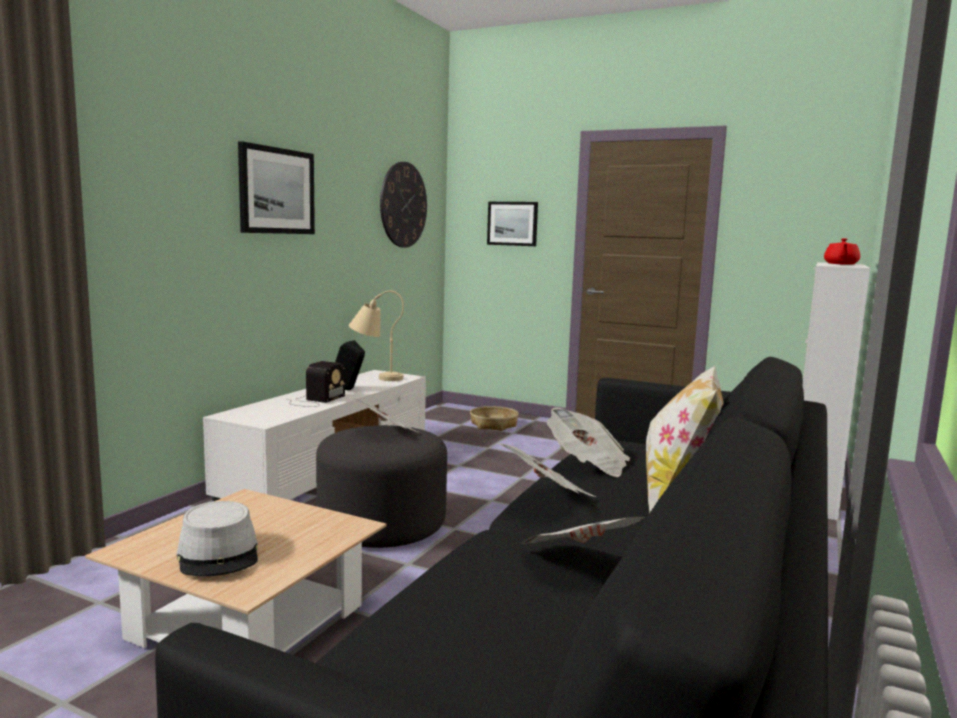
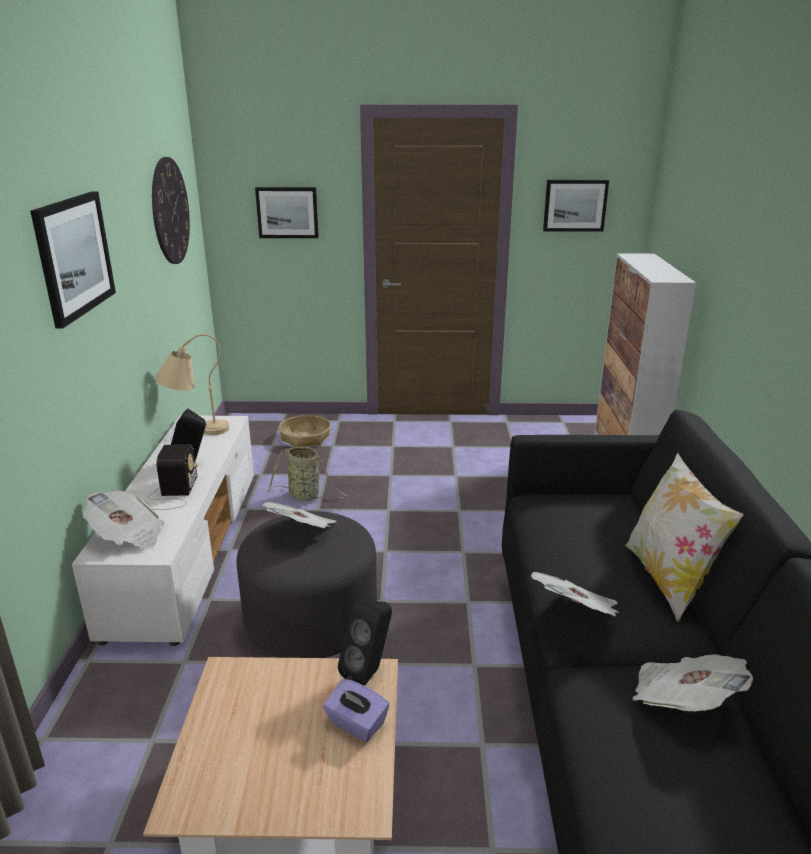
camera: 25 degrees left, 15 degrees up
grey hat [176,501,258,576] -> none
newspaper [547,407,630,477] -> newspaper moved to [83,491,165,549]
red teapot [824,238,860,265] -> none
none -> basket [268,447,350,502]
none -> purple tissue box [323,679,389,742]
none -> black speaker [338,599,392,686]
none -> picture [543,180,609,232]

